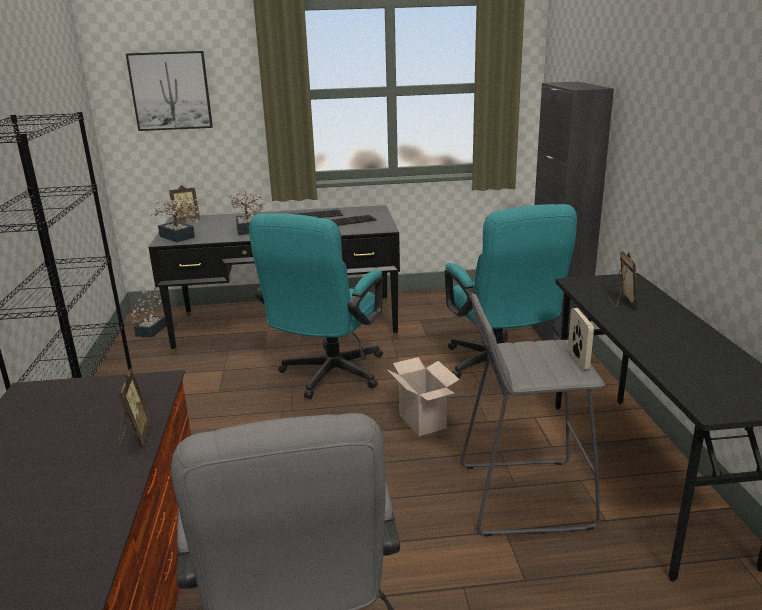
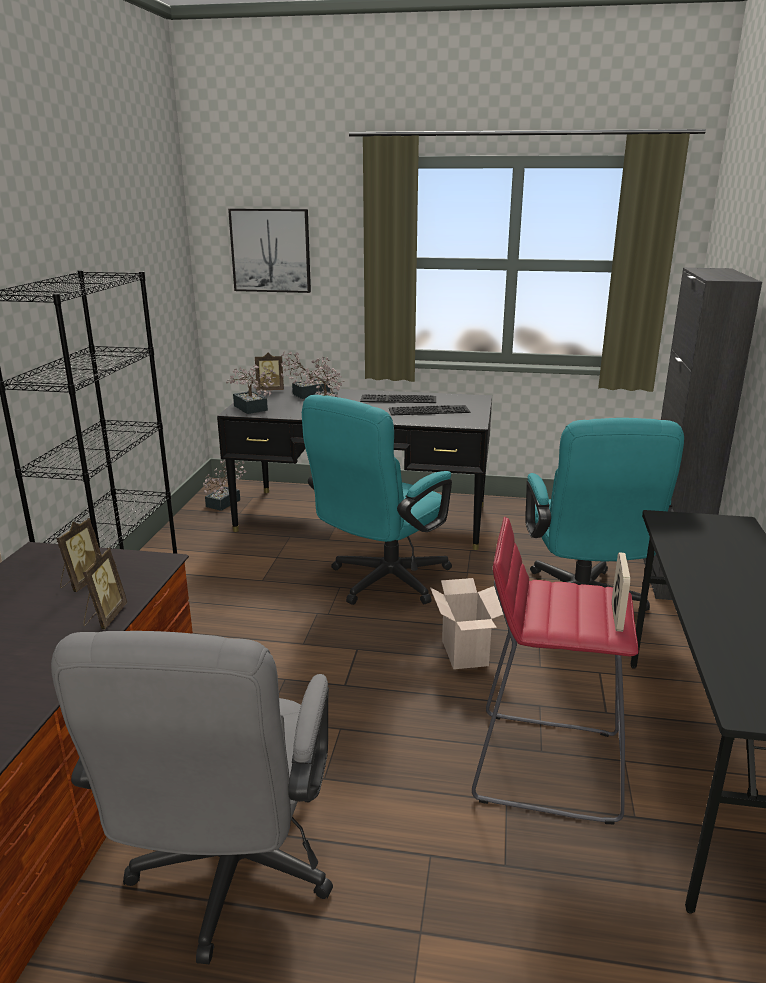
camera: 15 degrees right, 0 degrees up
grey stool [461,293,605,536] -> red stool [472,517,639,824]
picture frame [608,251,637,308] -> picture frame moved to [56,518,101,592]
none -> potted plant [281,351,334,399]

